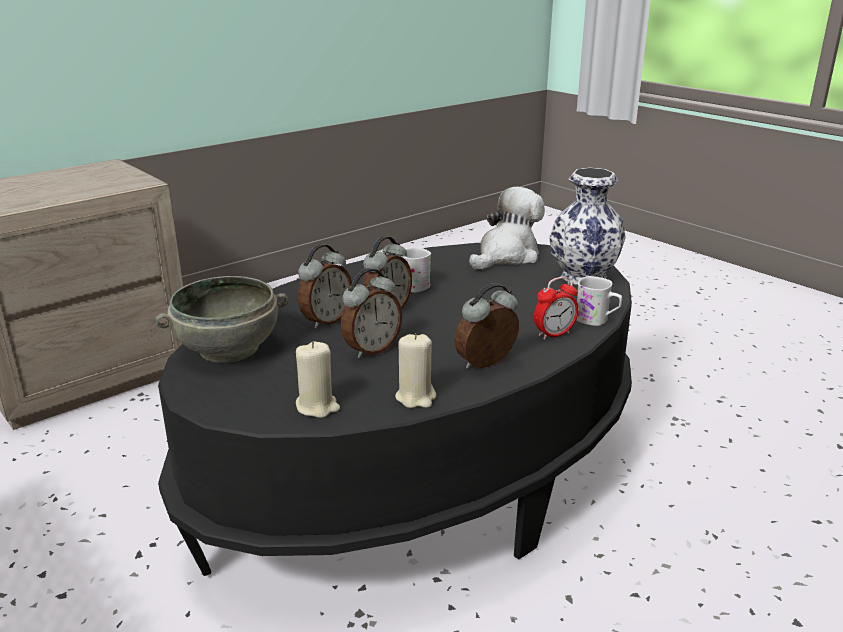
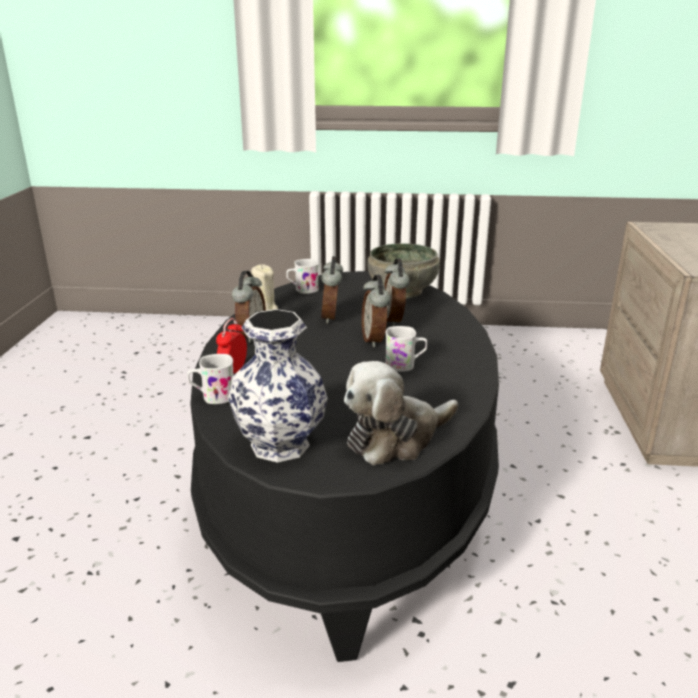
camera: 135 degrees right, 0 degrees up
beige candle [296,342,340,418] -> white mug [286,259,319,294]
plush toy [469,187,545,269] -> plush toy turned 60 degrees clockwise [344,361,458,465]

